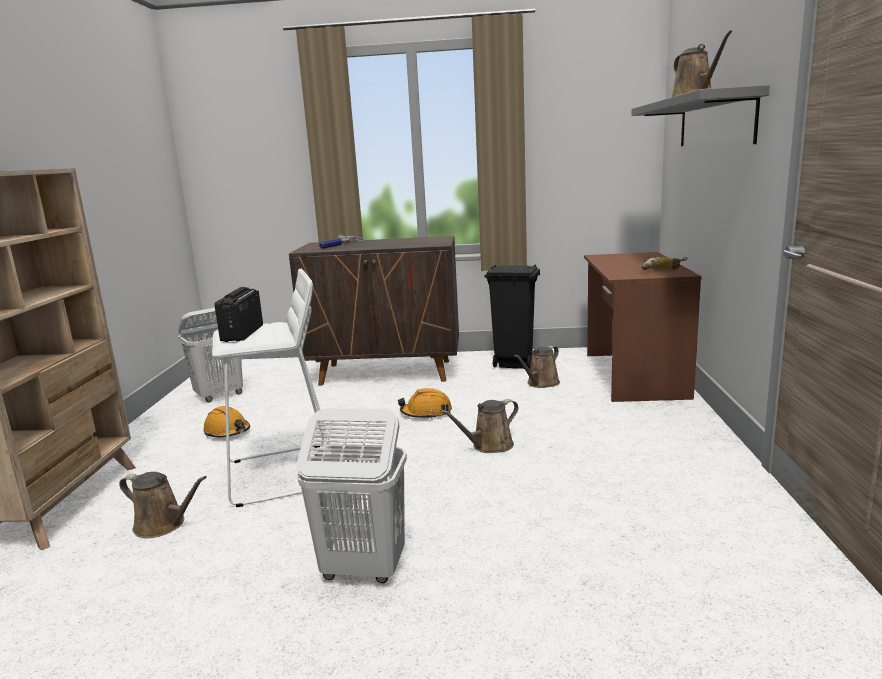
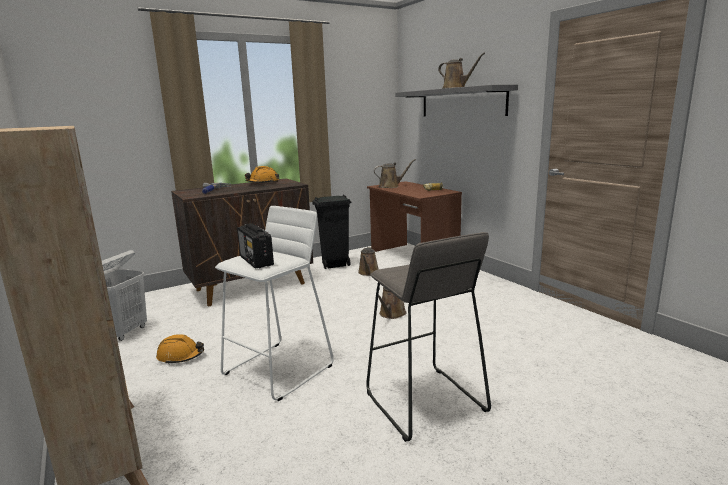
camera: 35 degrees left, 0 degrees up
brown watering can [119,472,207,538] -> brown watering can moved to [374,159,416,188]
white laundry basket [296,408,407,583] -> grey stool [366,232,491,442]
orange hard hat [398,388,452,419] -> orange hard hat moved to [245,166,280,183]

